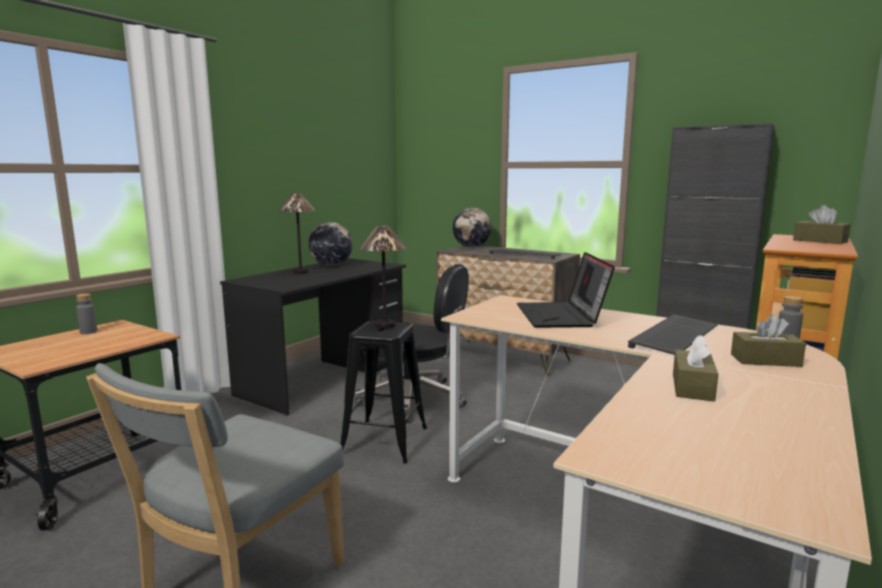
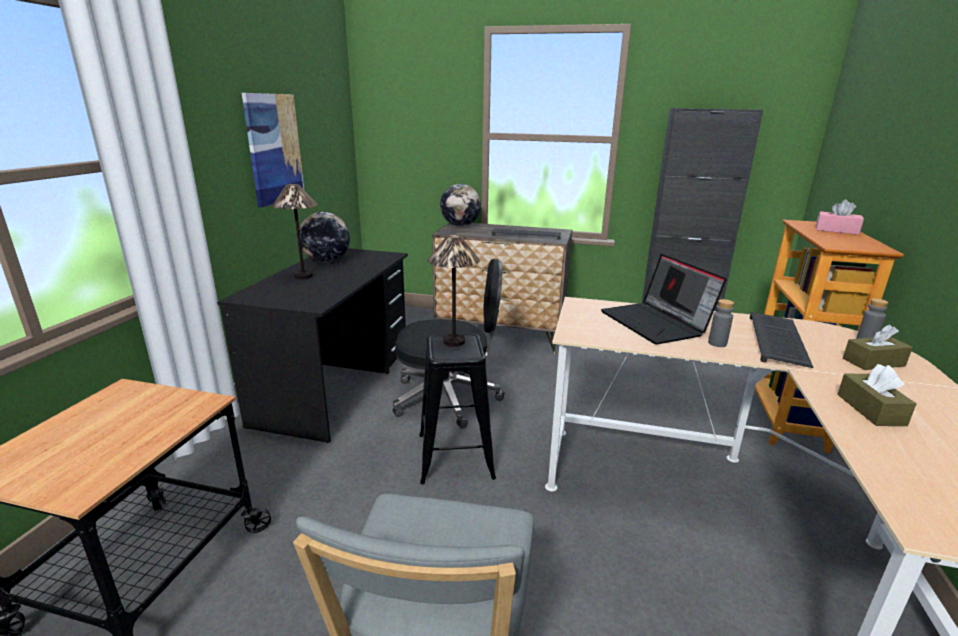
camera: 20 degrees left, 10 degrees up
grey bottle [76,294,97,334] -> grey bottle moved to [708,299,734,347]
brown tissue box [793,205,851,244] -> pink tissue box [816,199,864,235]
none -> picture [242,93,304,207]

